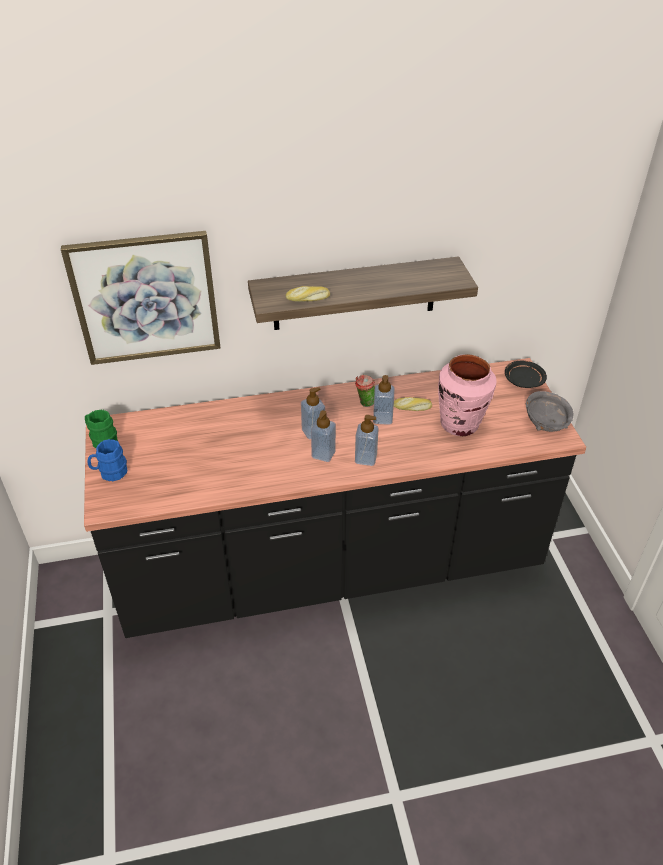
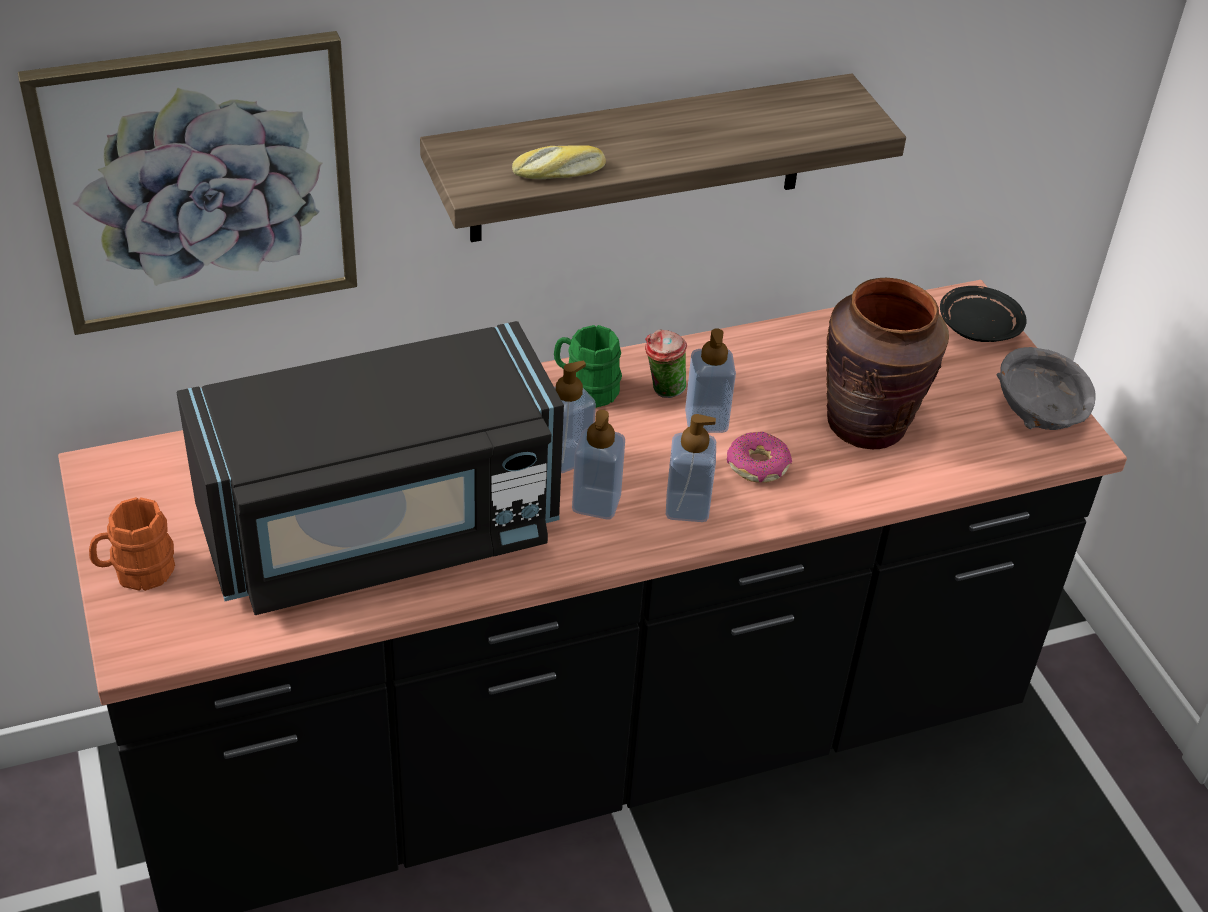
camera: 10 degrees left, 0 degrees up
green mug [85,410,118,448] -> green mug moved to [554,325,622,408]
blue mug [87,439,128,482] -> orange mug [89,497,175,591]
bread [394,397,432,411] -> none
pink vase [438,354,497,436] -> brown vase [826,278,949,449]
none -> black microwave [177,321,564,615]
none -> donut [727,432,792,482]

